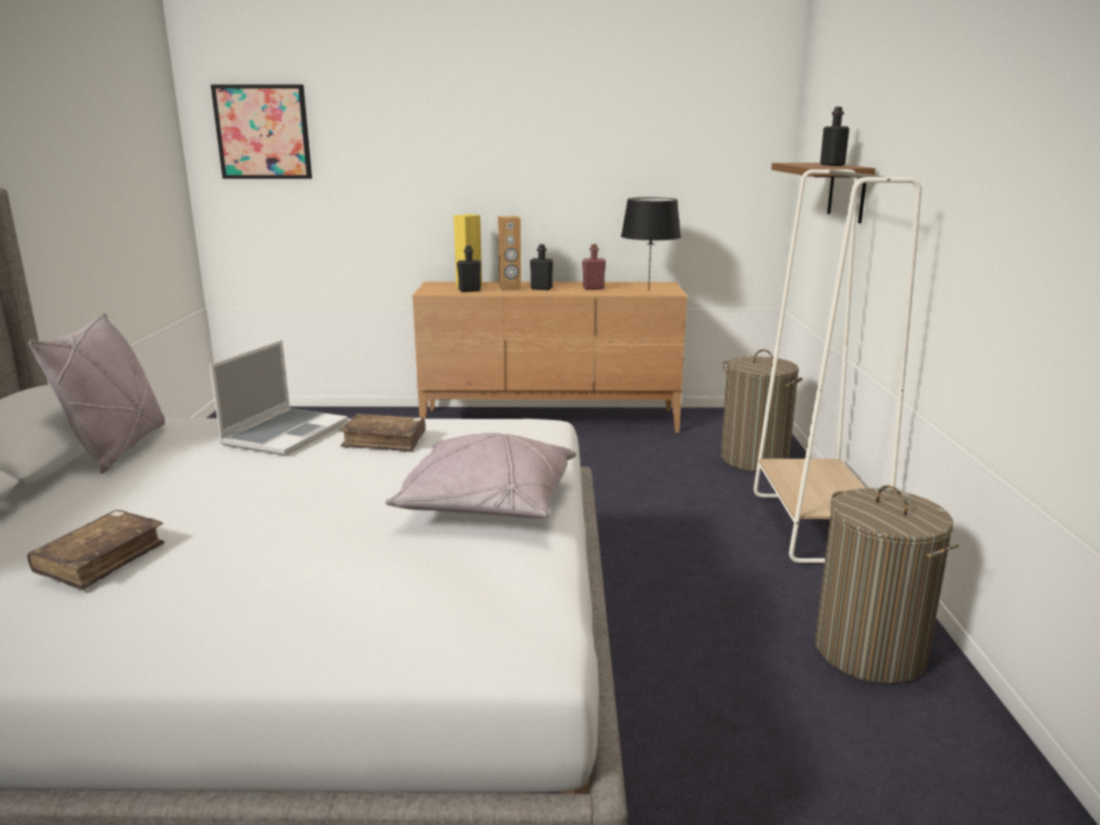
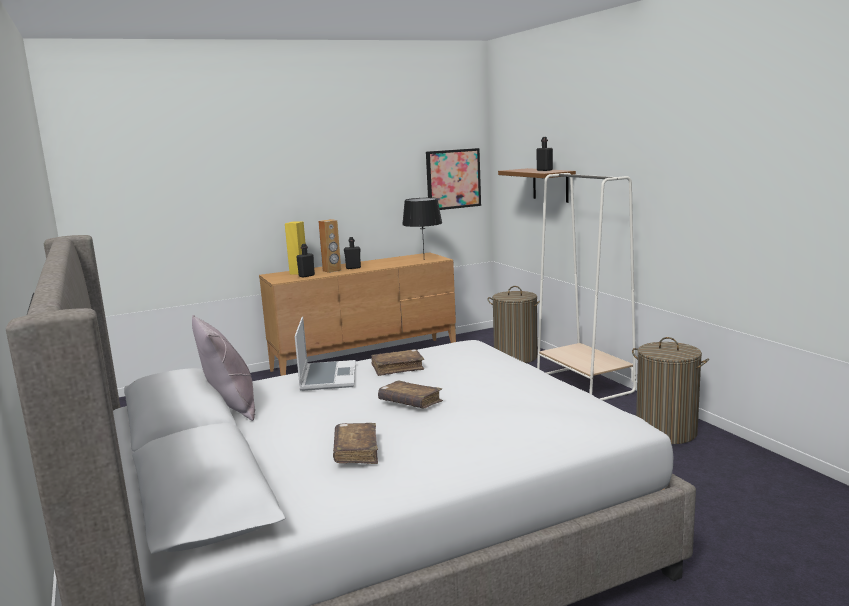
camera: 25 degrees left, 5 degrees down
picture [211,84,312,179] -> picture moved to [426,148,481,210]
purple pillow [385,432,576,518] -> none
red bottle [582,244,606,290] -> none
none -> brown book [378,380,443,408]

